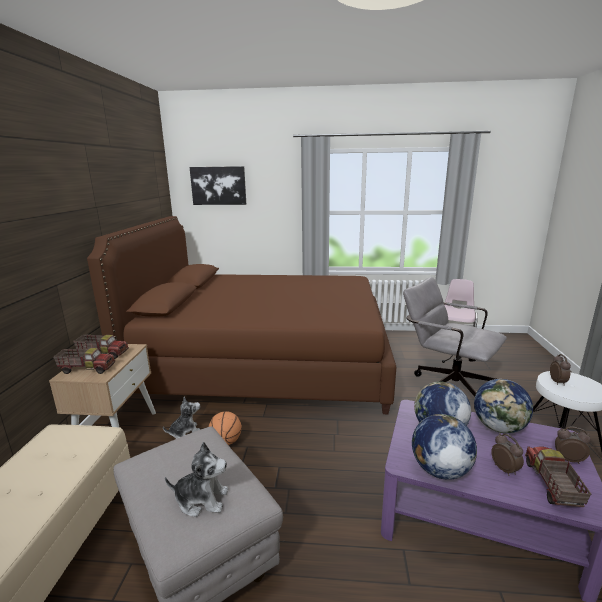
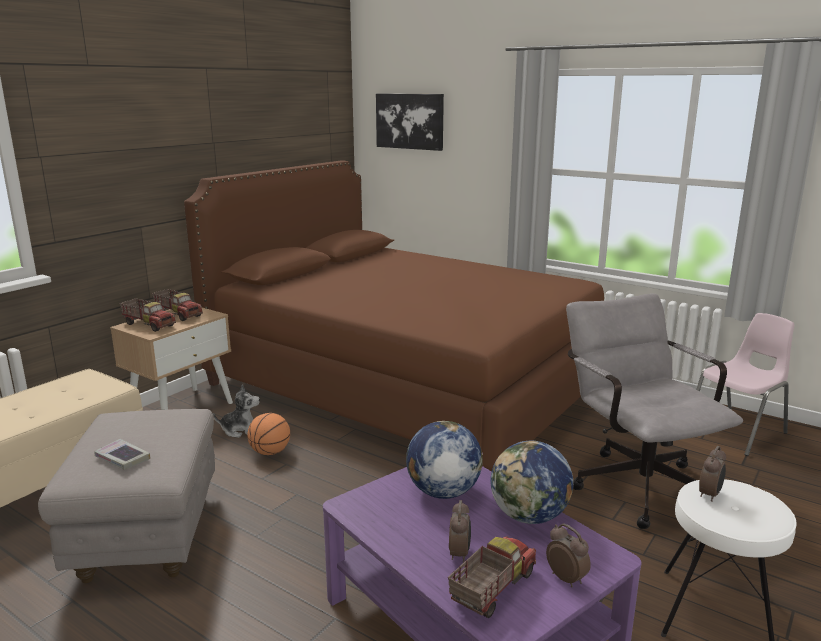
camera: 30 degrees right, 0 degrees up
plush toy [165,442,228,517] -> book [94,439,150,470]
globe [412,414,477,480] -> none

